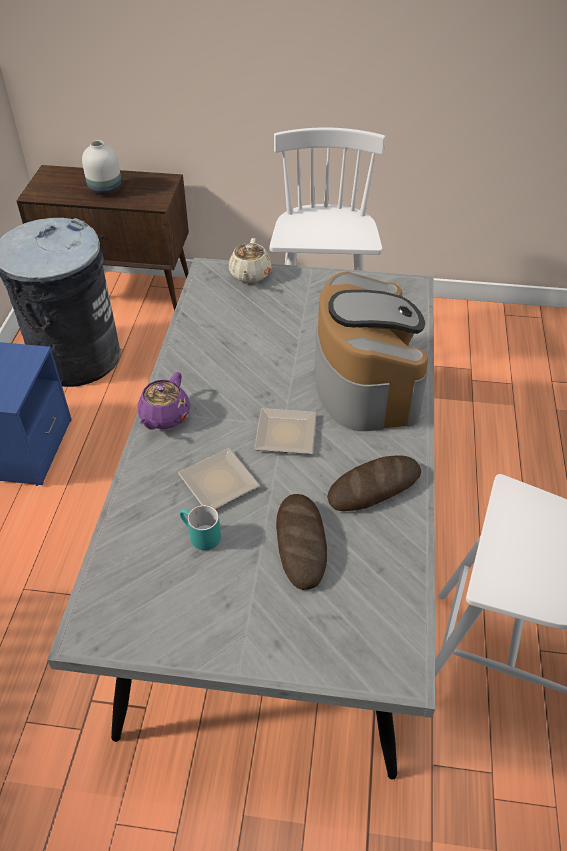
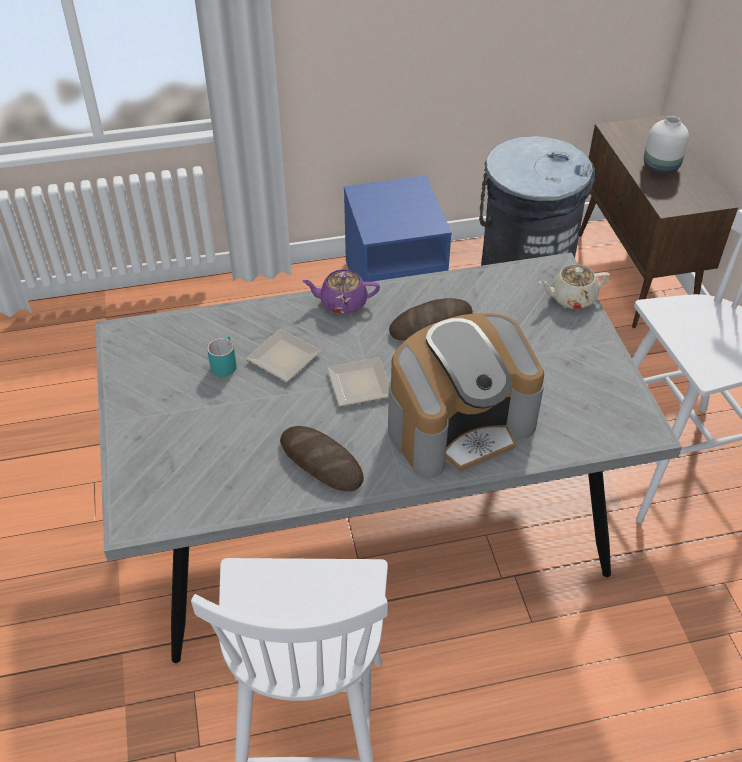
camera: 70 degrees right, 0 degrees up
bread [276,494,327,590] -> bread moved to [389,298,473,340]

